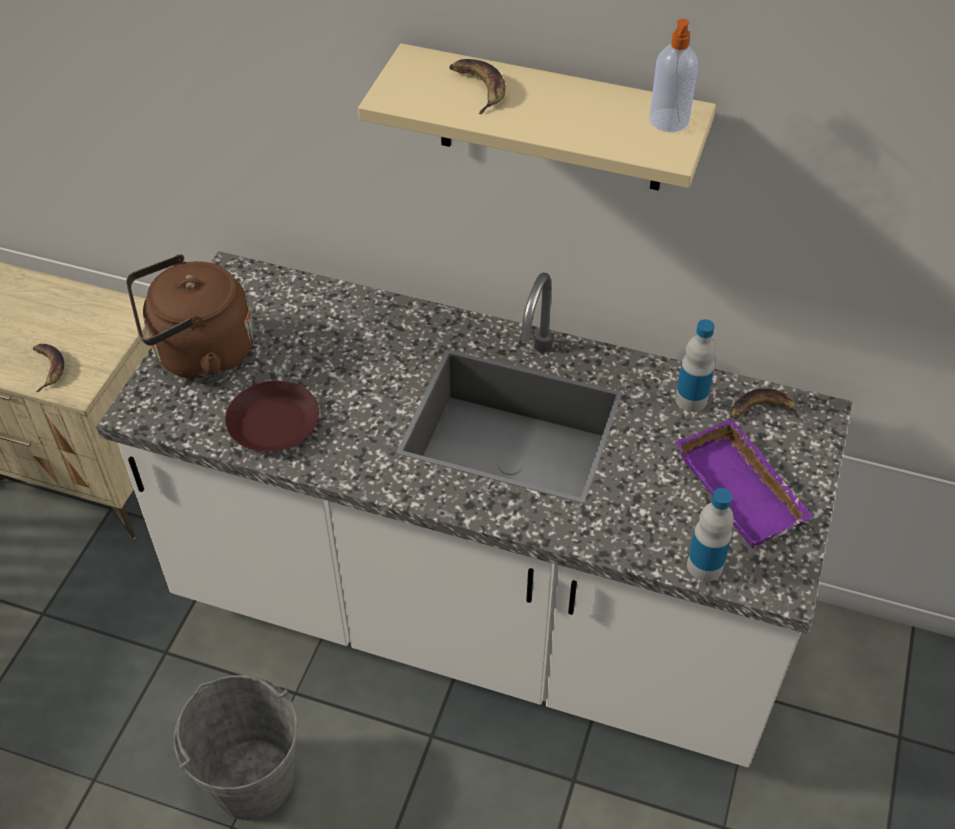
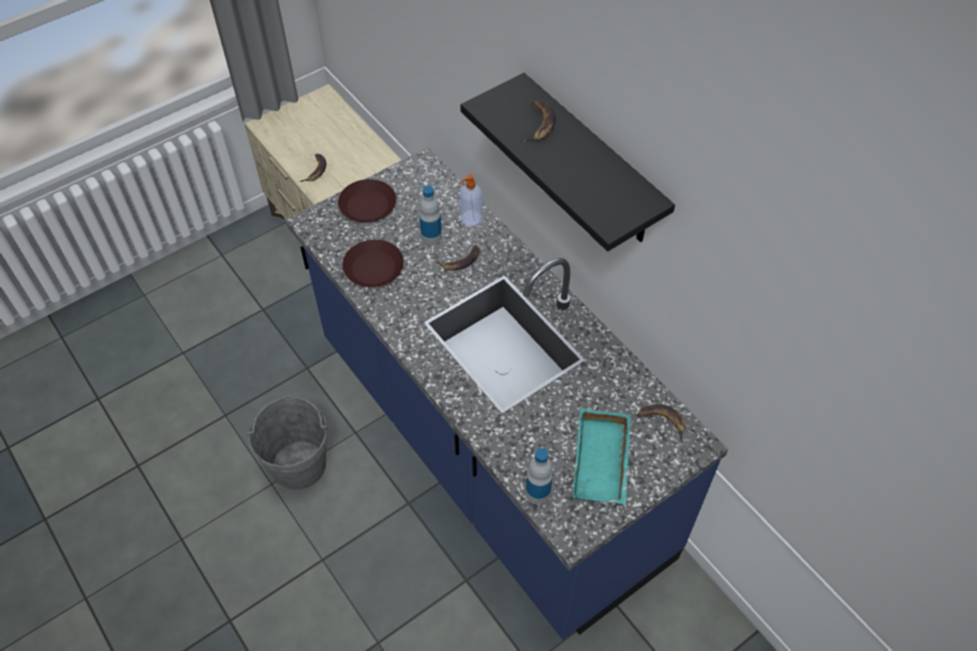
camera: 35 degrees right, 5 degrees up
white counter [96,251,852,768] -> blue counter [285,147,728,640]
brown kettle [126,255,253,379] -> brown plate [338,179,396,223]
beige shelf [358,43,716,191] -> black shelf [460,73,675,252]
soap dispenser [649,19,698,132] -> soap dispenser moved to [460,174,482,226]
bottle [675,319,716,412] -> bottle moved to [419,185,442,245]
purple tray [675,418,814,548] -> turquoise tray [573,408,631,505]
none -> banana [435,245,480,271]

